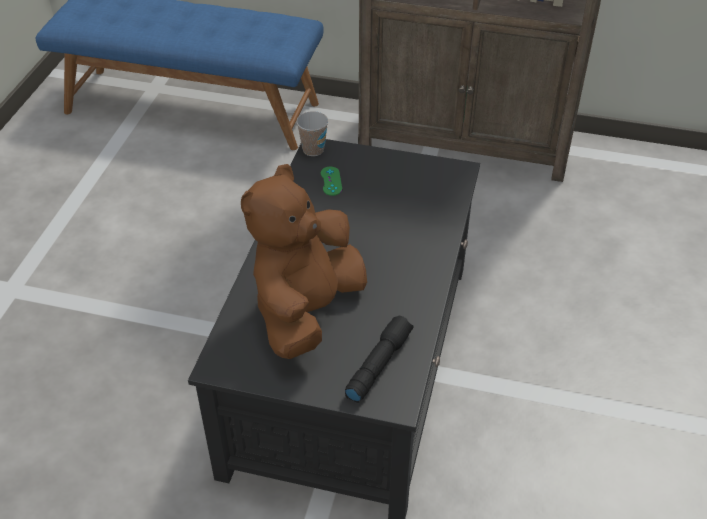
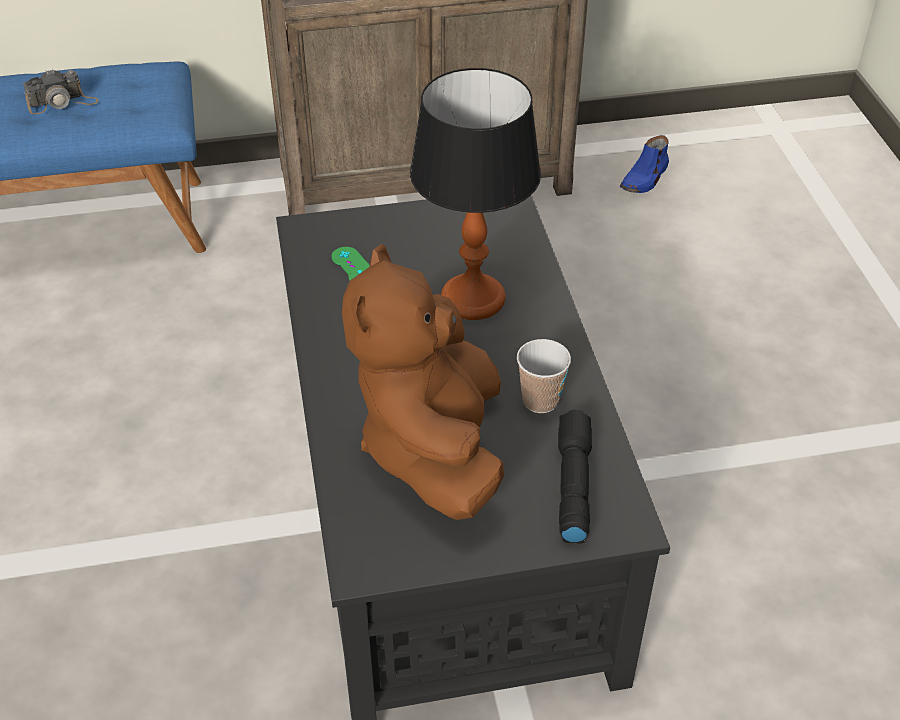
camera: 25 degrees left, 0 degrees up
cup [296,111,328,156] -> cup moved to [517,339,571,413]
none -> camera [23,69,98,114]
none -> table lamp [410,68,541,320]
none -> blue shoe [620,135,669,193]

